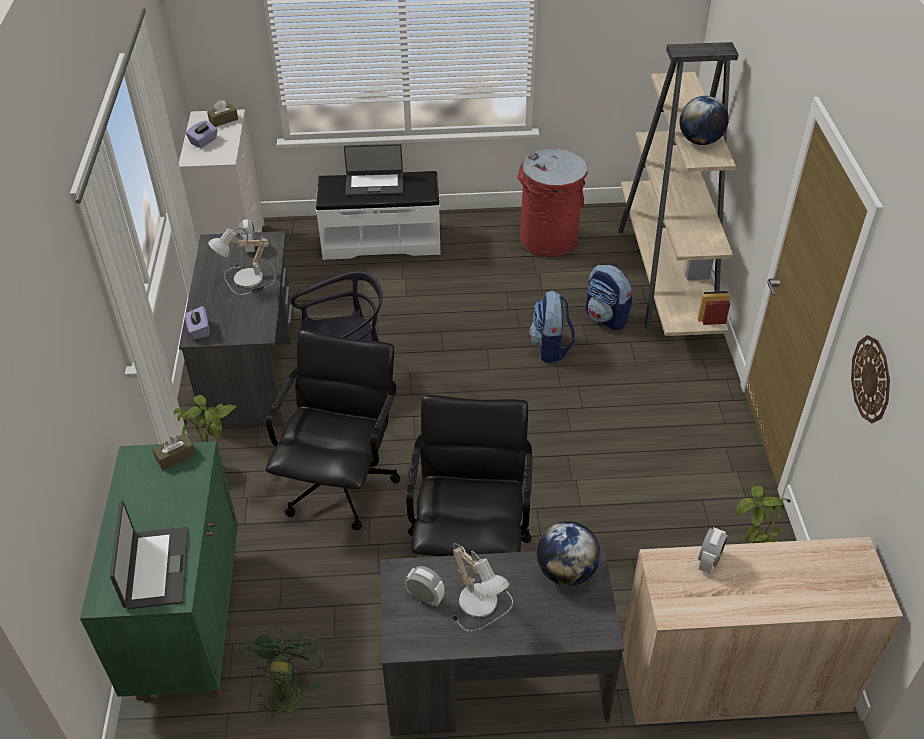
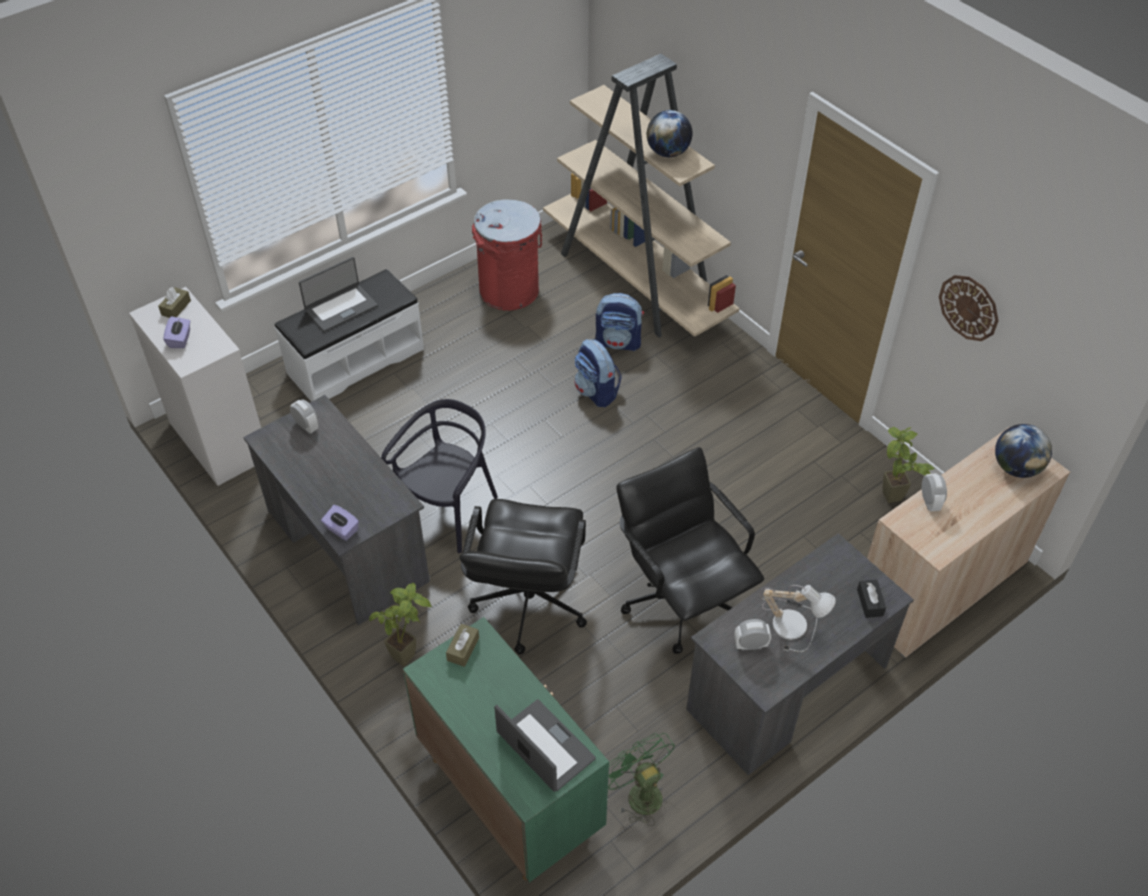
camera: 35 degrees left, 5 degrees up
table lamp [208,228,276,295] -> none
black office chair [266,329,401,530] -> black office chair turned 150 degrees counterclockwise [459,499,587,655]
globe [537,521,600,586] -> globe moved to [995,424,1052,478]
none -> black tissue box [857,580,886,618]

